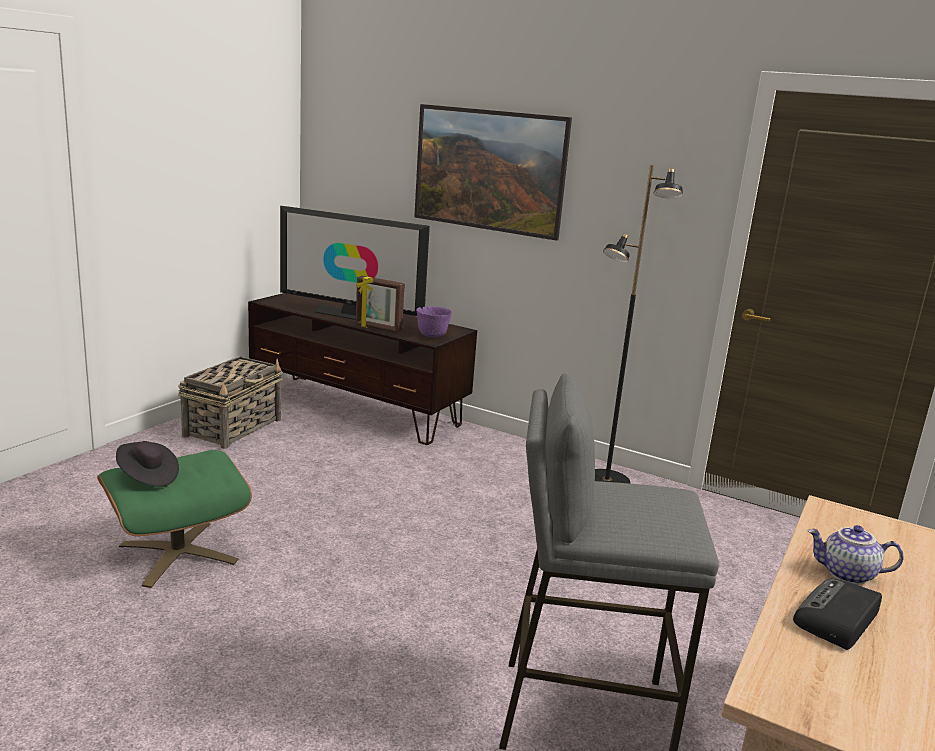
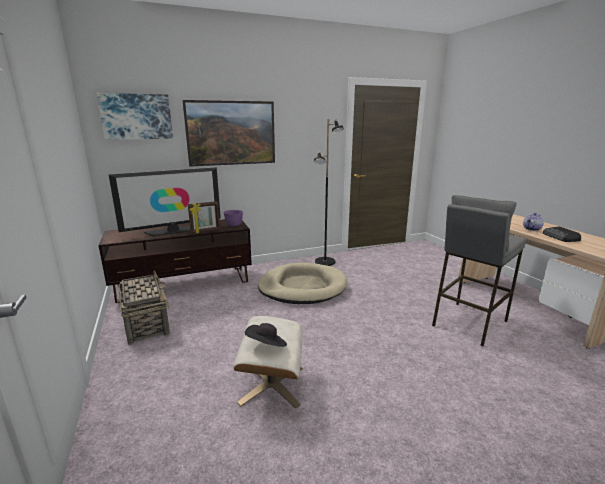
camera: 50 degrees left, 0 degrees up
green ottoman [97,450,252,588] -> beige ottoman [233,316,303,409]
none -> picture [97,93,173,140]
none -> beige dog bed [258,263,347,304]

